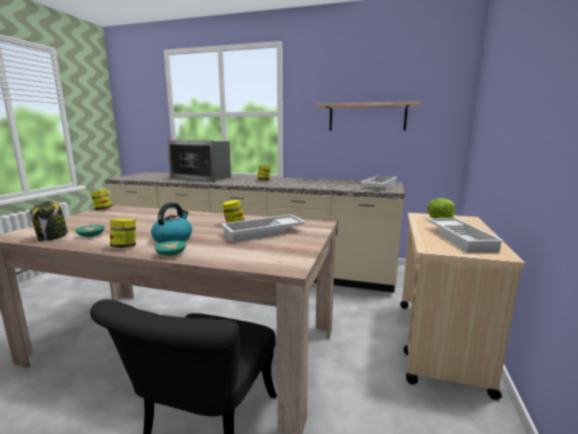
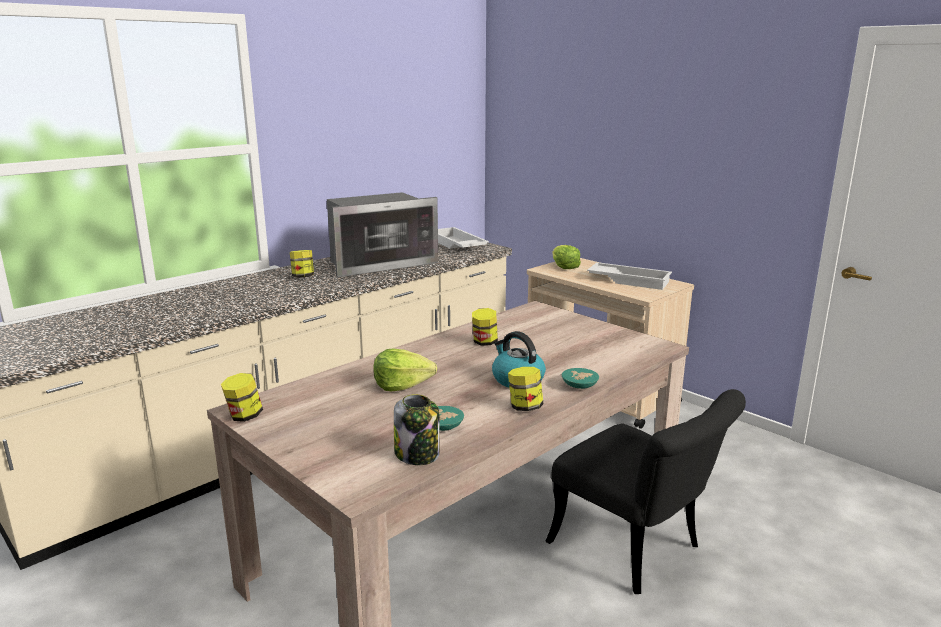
camera: 60 degrees left, 5 degrees up
microwave [167,140,231,182] -> microwave moved to [327,192,438,277]
white tray [221,214,307,243] -> none
shelf [315,101,421,131] -> none
none -> lettuce [373,349,437,391]

